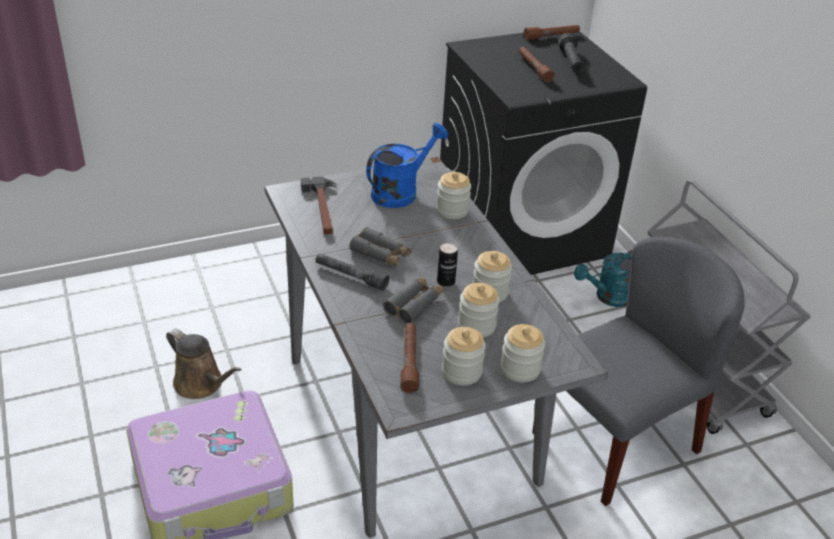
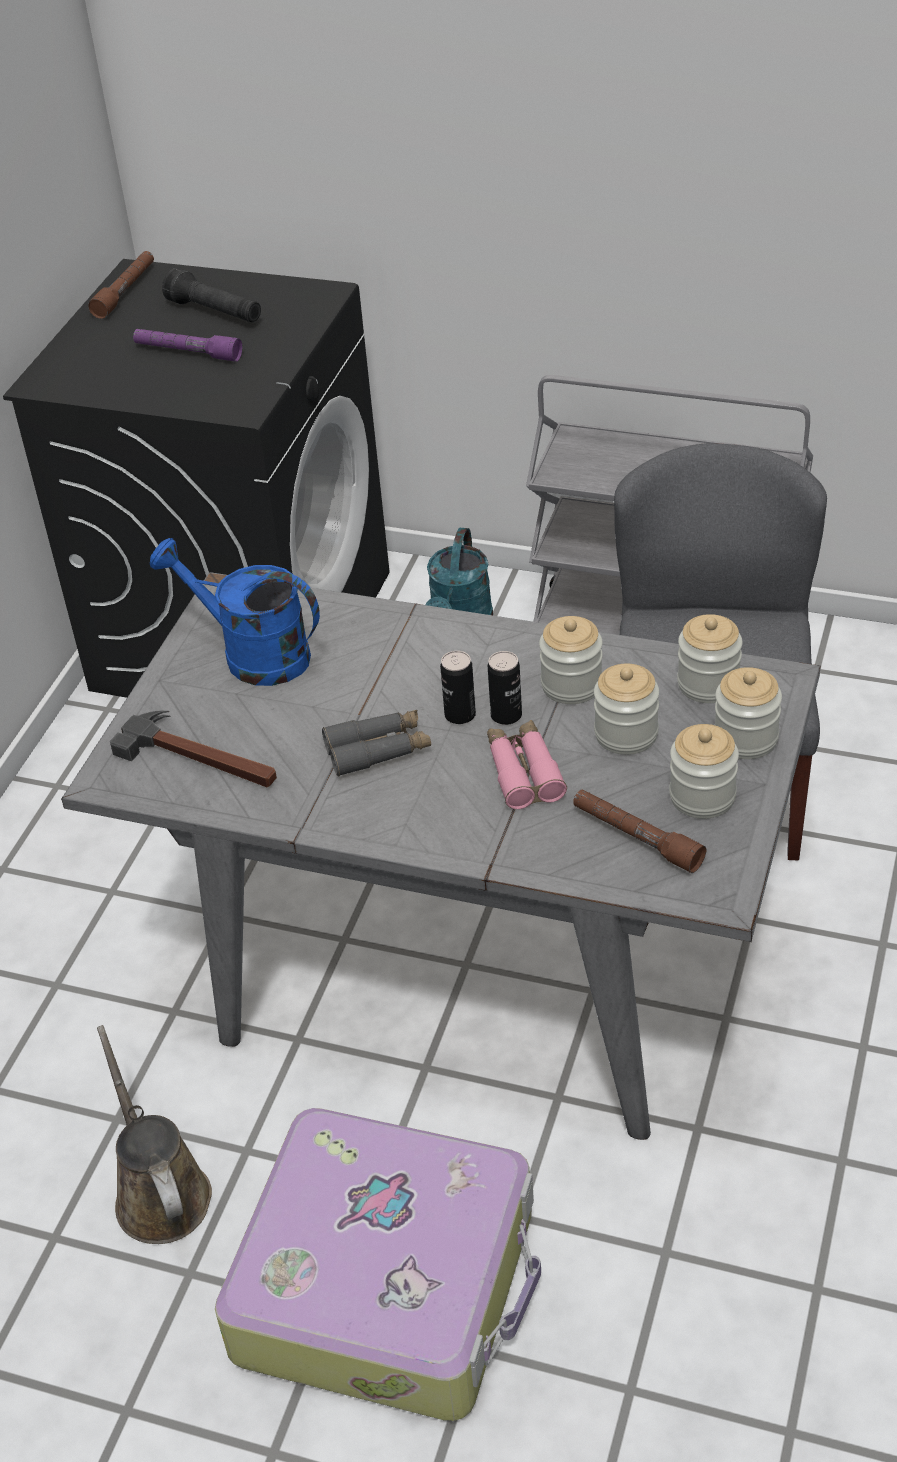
camera: 45 degrees left, 5 degrees up
brown watering can [166,328,242,399] -> brown watering can turned 105 degrees counterclockwise [97,1025,212,1244]
grey flashlight [315,253,389,291] -> none
blue watering can [366,123,448,208] -> blue watering can turned 60 degrees counterclockwise [150,538,320,686]
grey binoculars [383,276,444,324] -> pink binoculars [487,720,567,809]
jar [436,172,471,219] -> jar moved to [677,614,743,703]
brown flashlight [519,47,555,82] -> purple flashlight [133,329,242,362]
none -> can [440,651,476,724]

